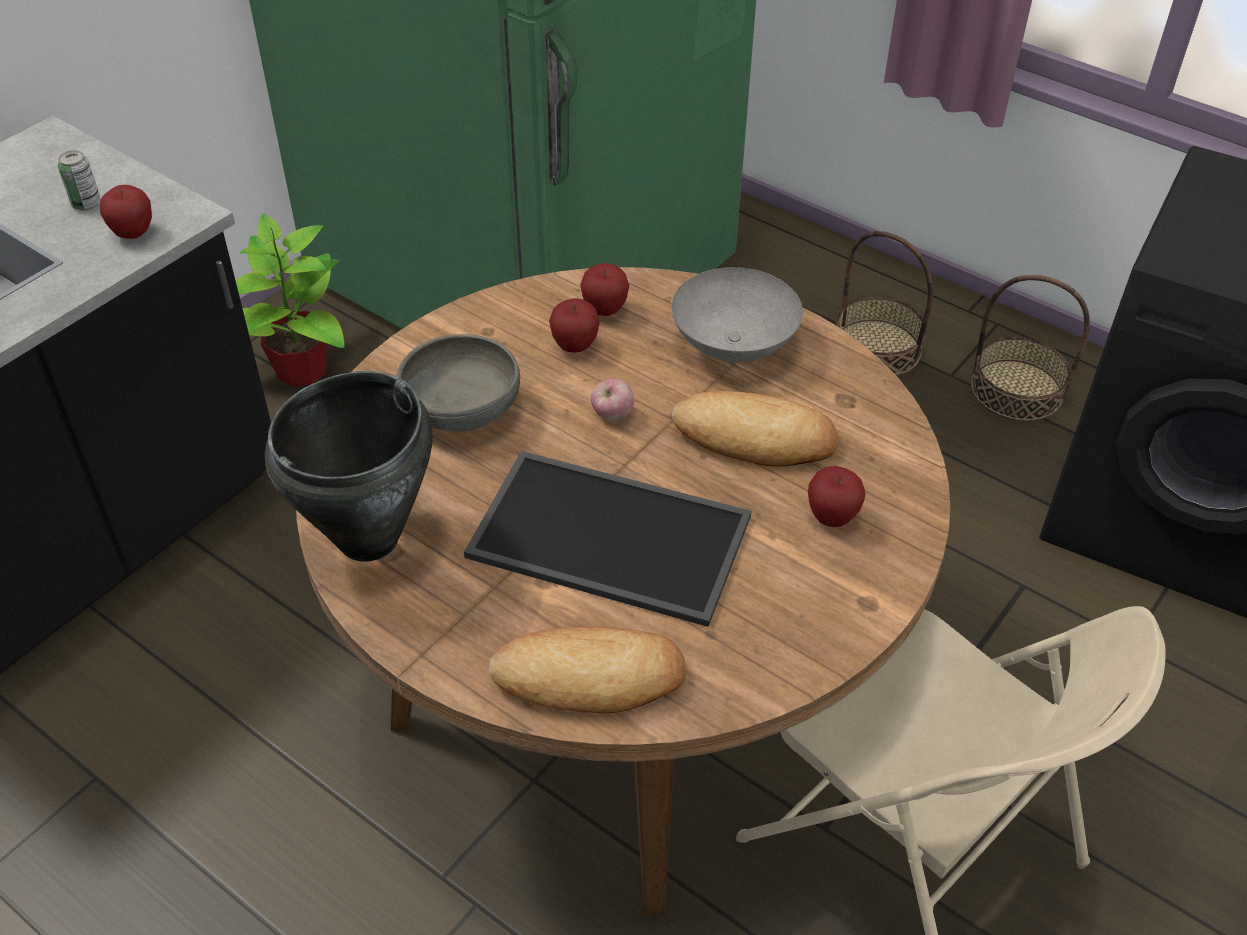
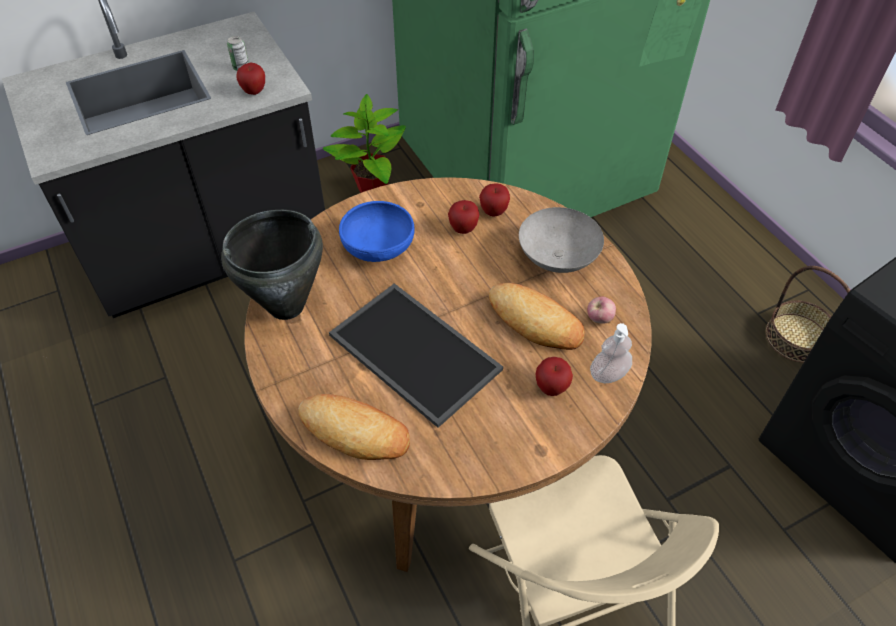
camera: 25 degrees right, 5 degrees up
grey bowl [397,334,520,432] -> blue bowl [339,201,415,262]
apple [591,379,634,420] -> apple moved to [587,297,616,324]
basket [836,231,933,376] -> none
none -> soap dispenser [590,323,632,383]

